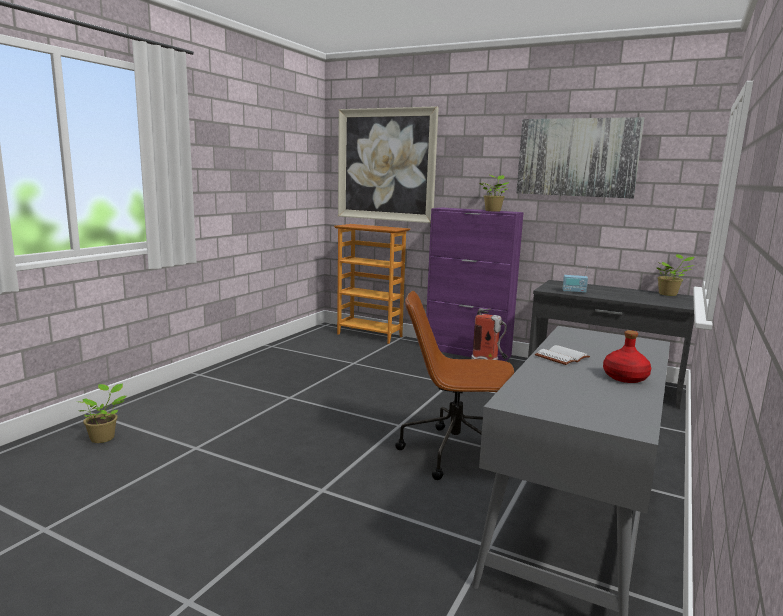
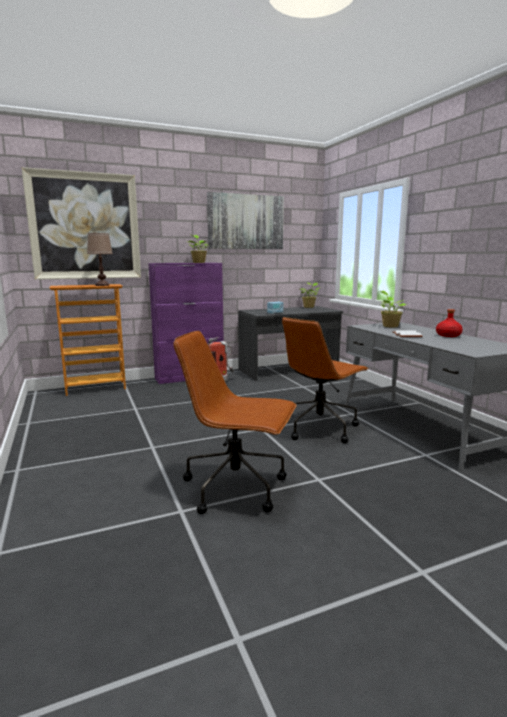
camera: 50 degrees left, 0 degrees up
potted plant [79,383,127,443] -> potted plant moved to [380,290,407,328]
none -> brown table lamp [87,233,113,286]
none -> brown office chair [173,331,297,514]

